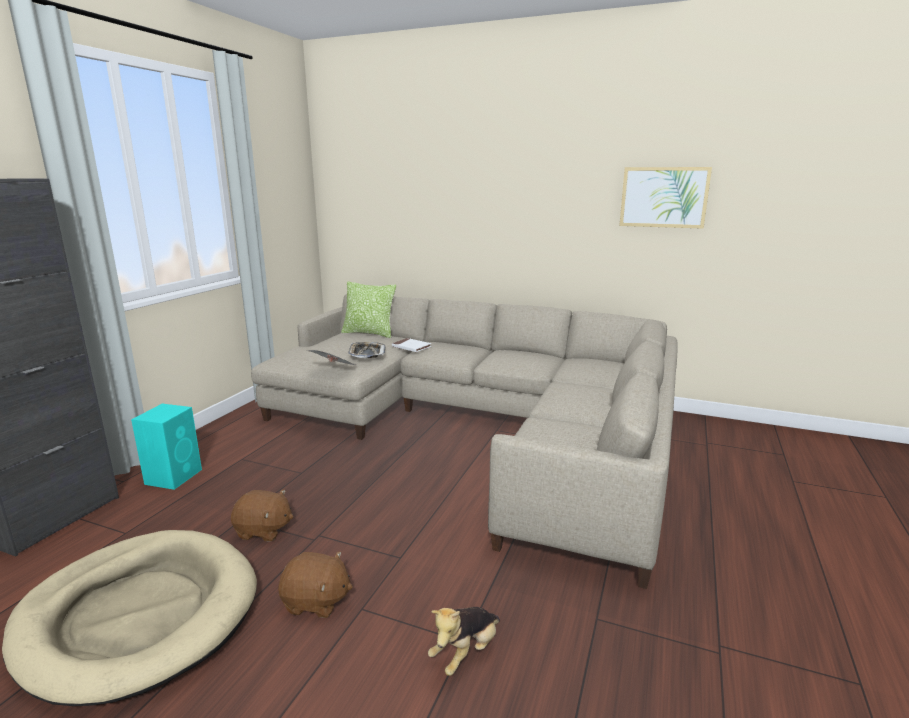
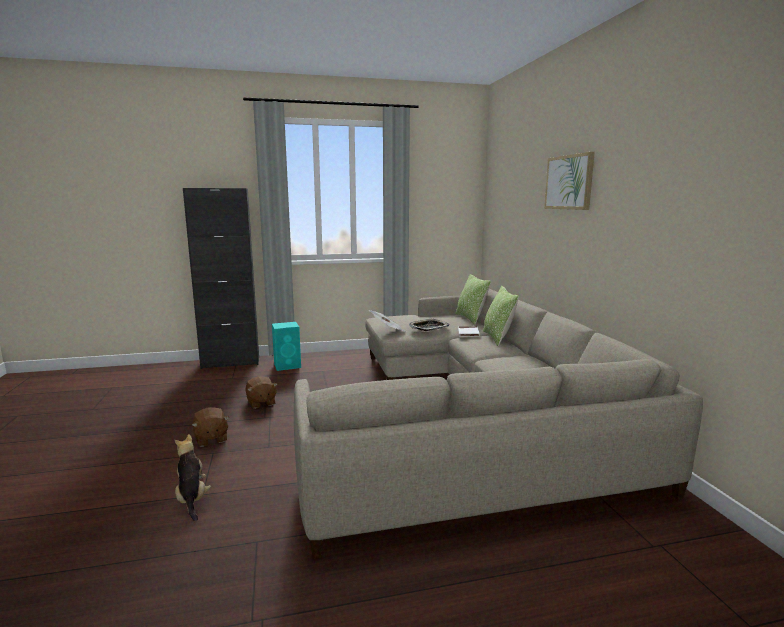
camera: 55 degrees right, 5 degrees down
beige dog bed [2,530,257,706] -> none
plush toy [428,607,500,676] -> plush toy turned 60 degrees clockwise [175,434,211,521]
picture [619,167,712,229] -> picture moved to [544,152,595,210]
none -> pillow [483,286,519,346]

